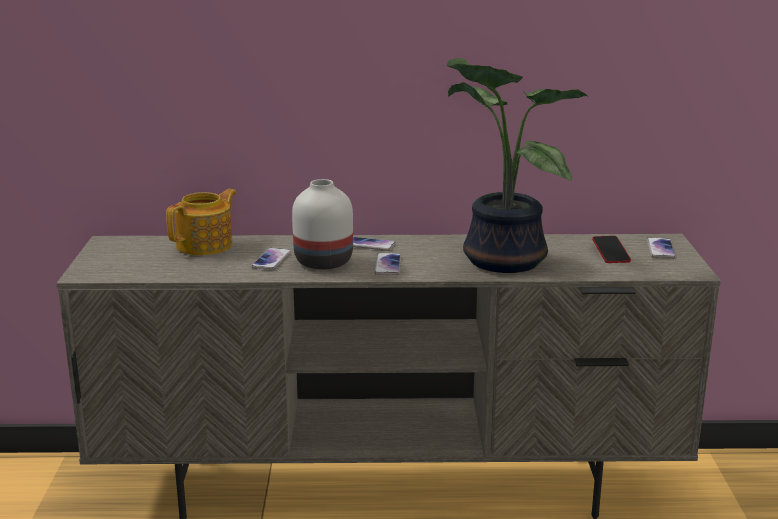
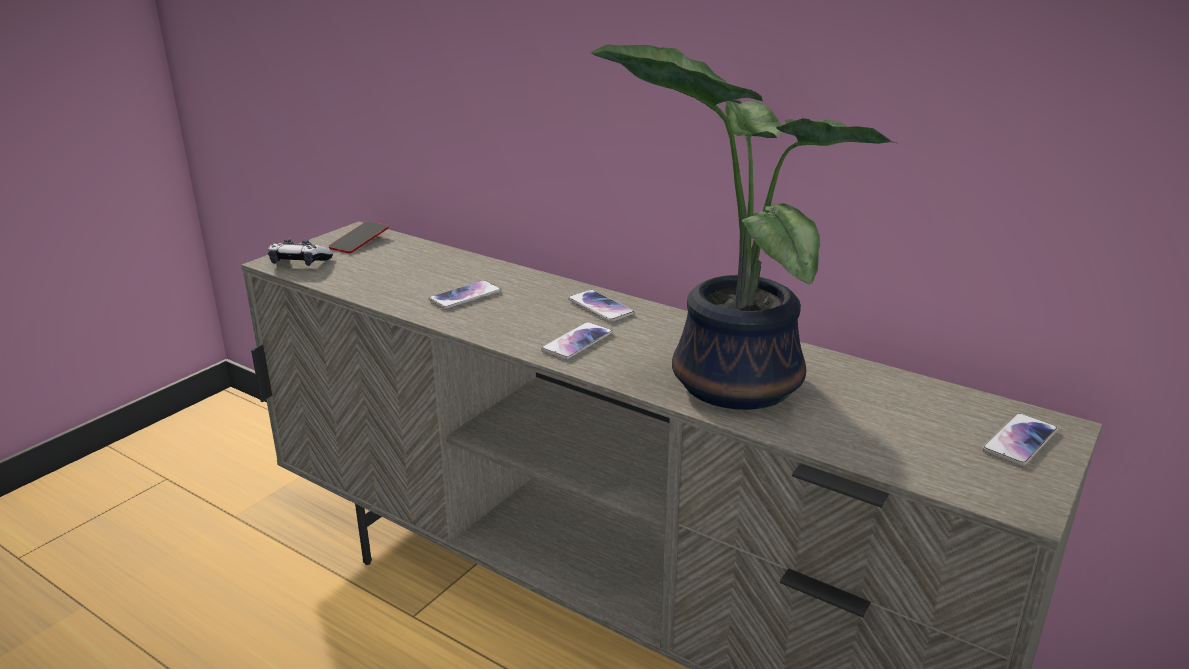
camera: 35 degrees right, 5 degrees up
teapot [166,189,237,255] -> none
white vase [292,179,353,269] -> none
phone [592,236,631,263] -> phone moved to [329,221,388,253]
none -> game controller [268,239,333,266]

